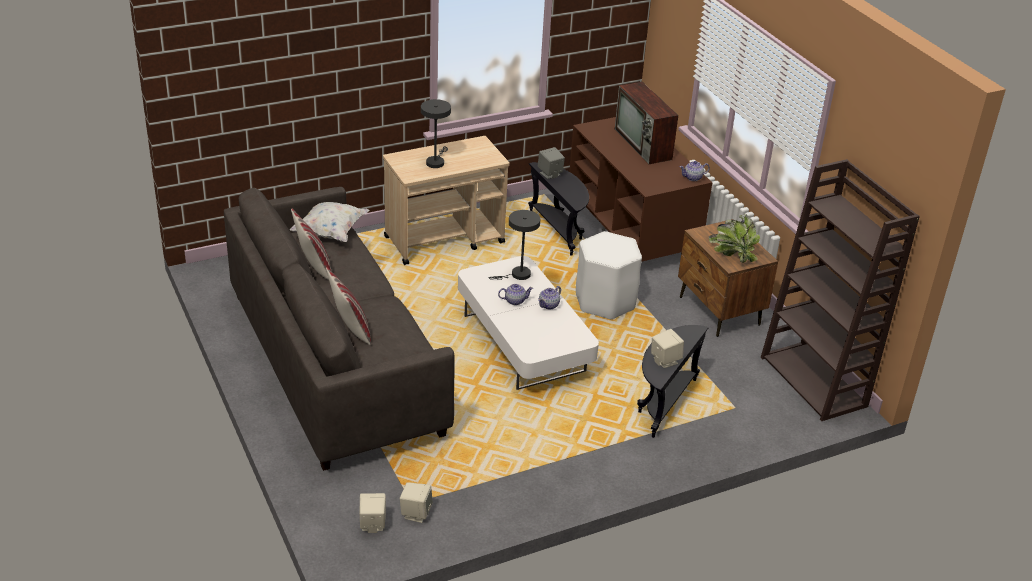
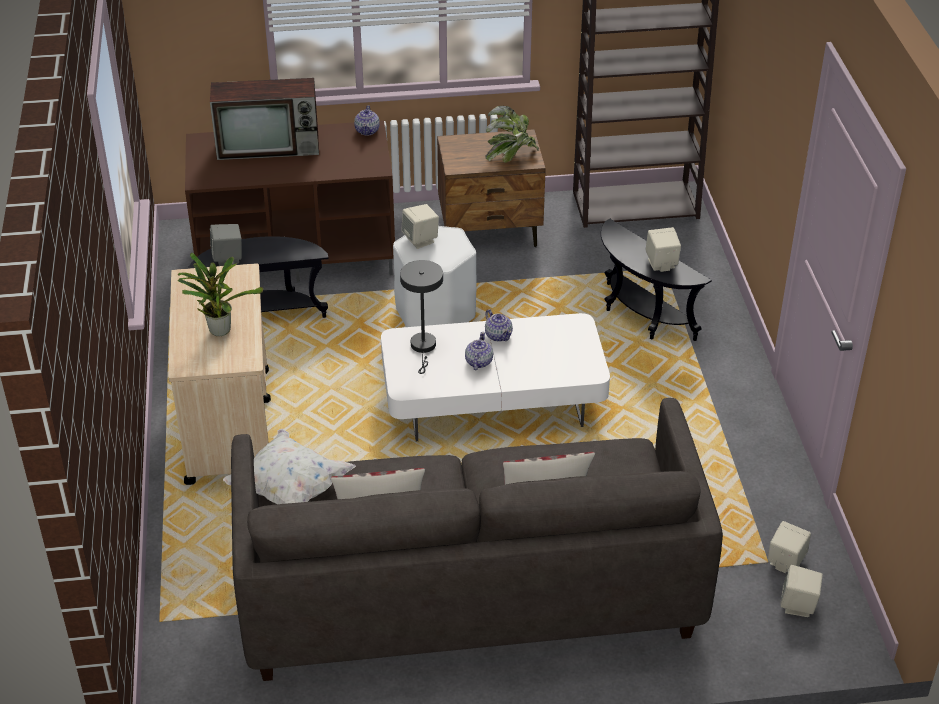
camera: 70 degrees left, 5 degrees up
grey table lamp [421,99,451,168] -> potted plant [177,253,263,336]
none -> beige speaker [401,204,439,249]

